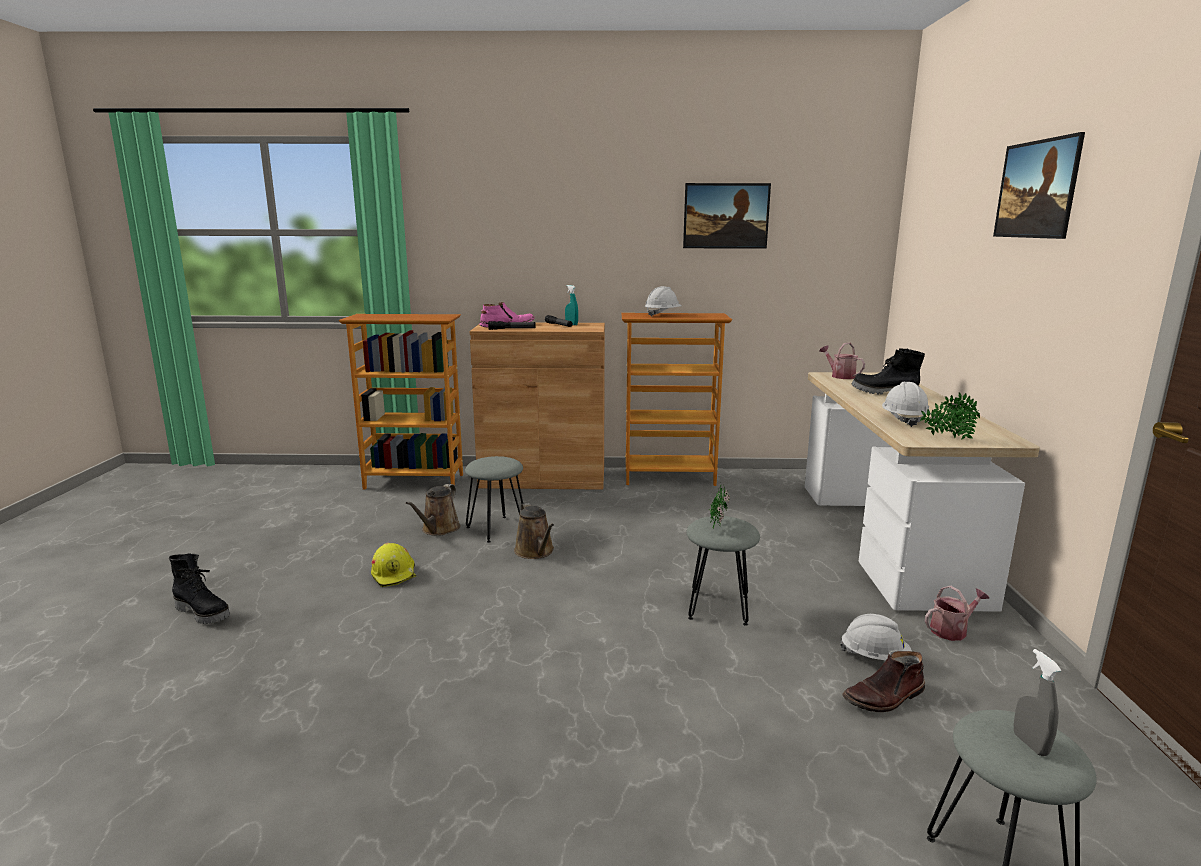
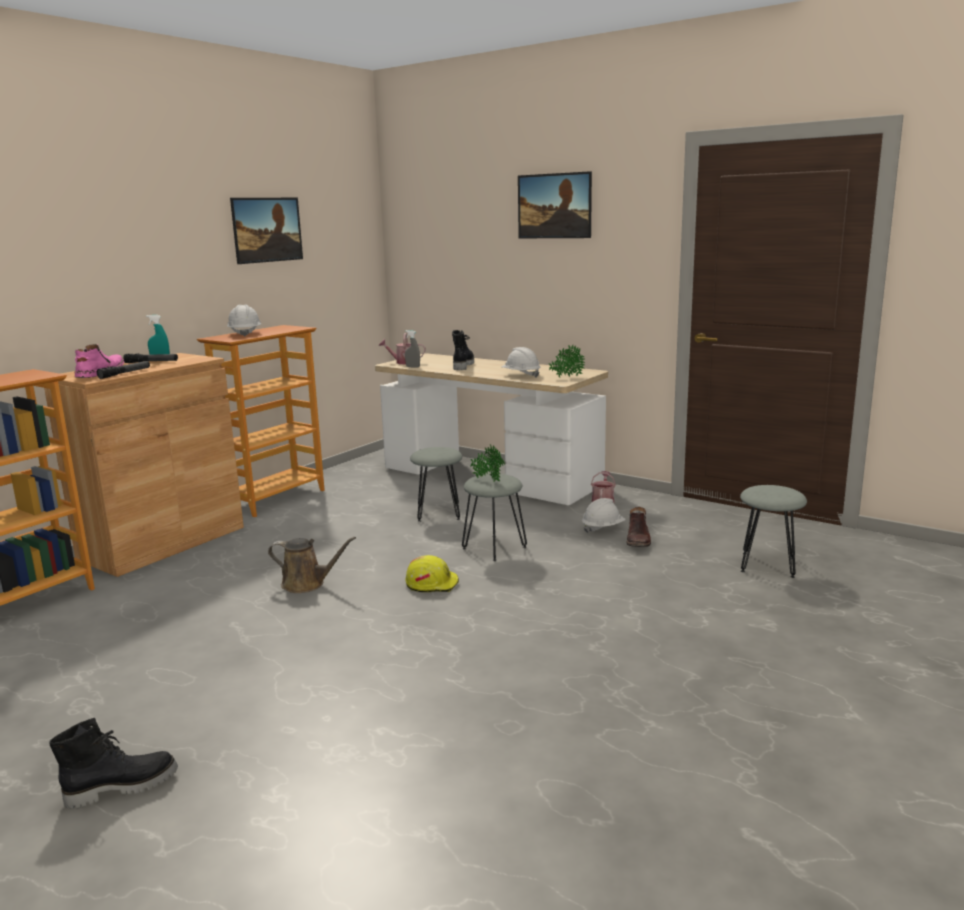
camera: 55 degrees left, 0 degrees up
yellow hard hat [371,543,416,587] -> yellow hard hat moved to [405,555,459,592]
brown watering can [406,484,460,536] -> none
grey stool [465,456,523,543] -> grey stool moved to [410,447,462,522]
black boot [852,348,925,395] -> black boot turned 120 degrees clockwise [452,330,474,370]
grey spray bottle [1014,649,1062,756] -> grey spray bottle moved to [405,330,420,368]

